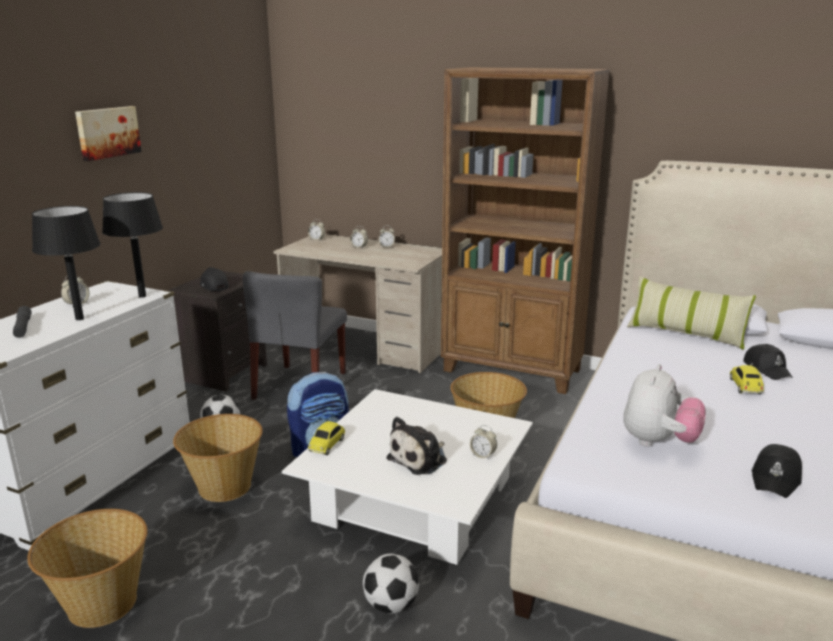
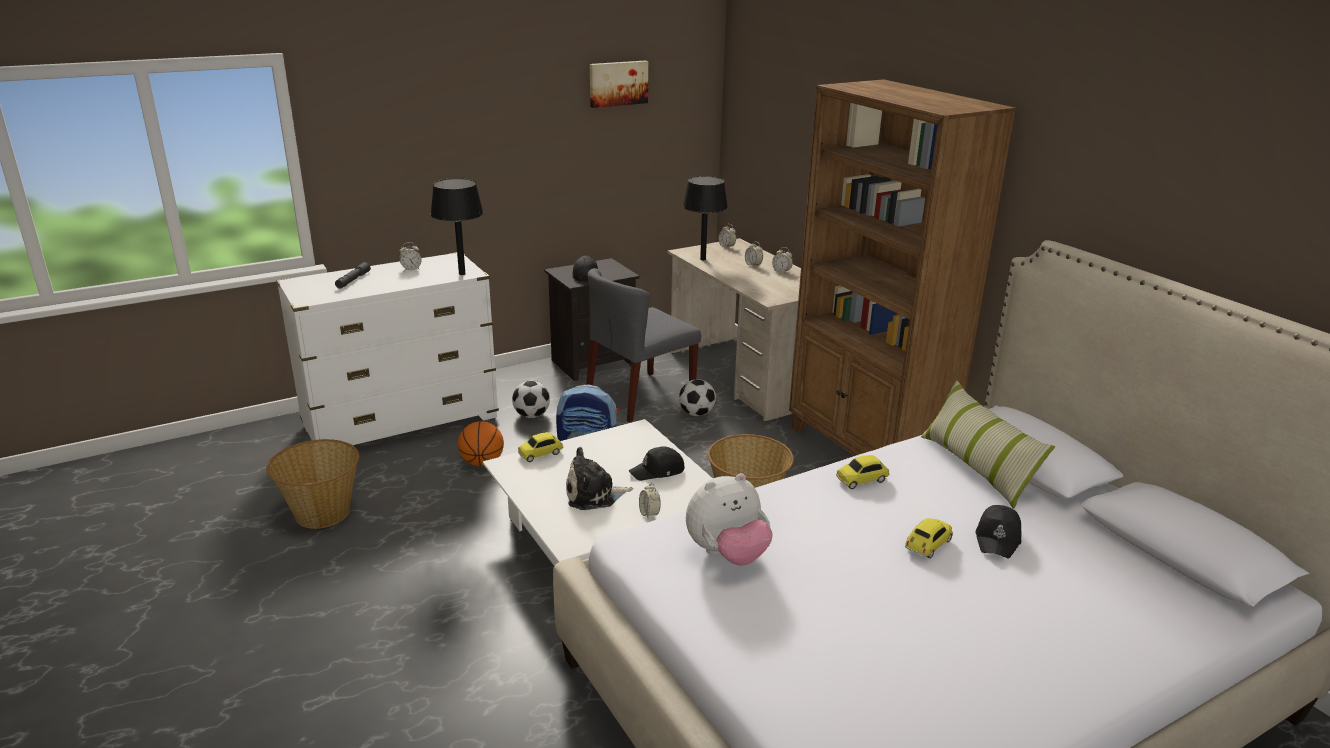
camera: 35 degrees right, 5 degrees up
black table lamp [32,206,101,320] -> black table lamp moved to [682,176,728,260]
picture [75,106,142,161] -> picture moved to [590,60,648,108]
basket [173,414,263,502] -> basketball [458,421,504,466]
football [363,554,419,614] -> football moved to [679,379,716,416]
black cap [752,444,802,498] -> black cap moved to [629,446,684,481]
none -> toy car [836,455,890,489]

